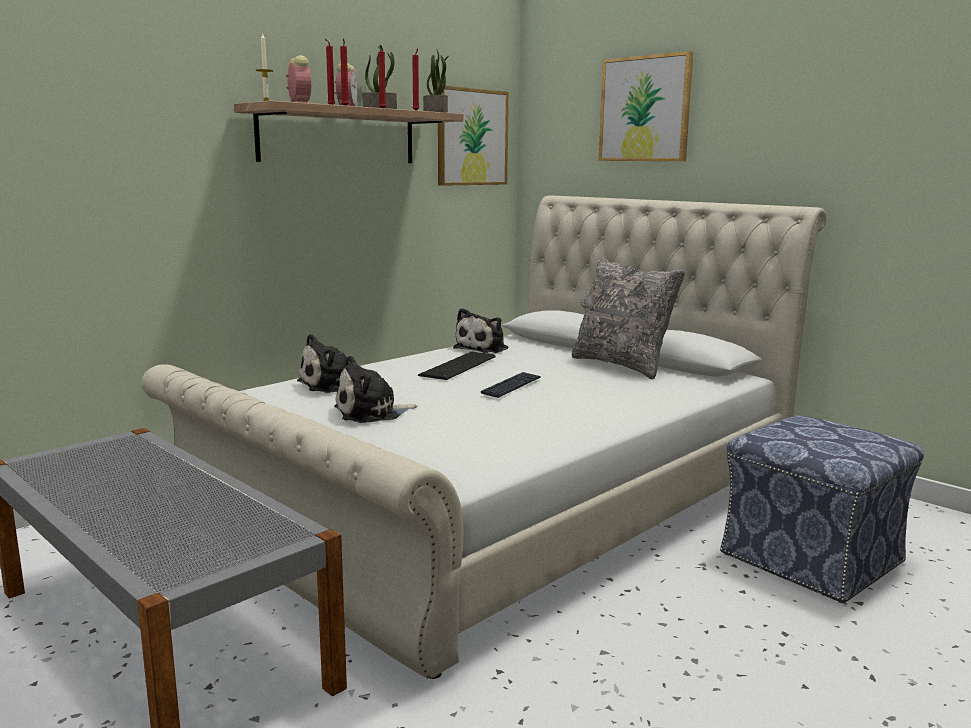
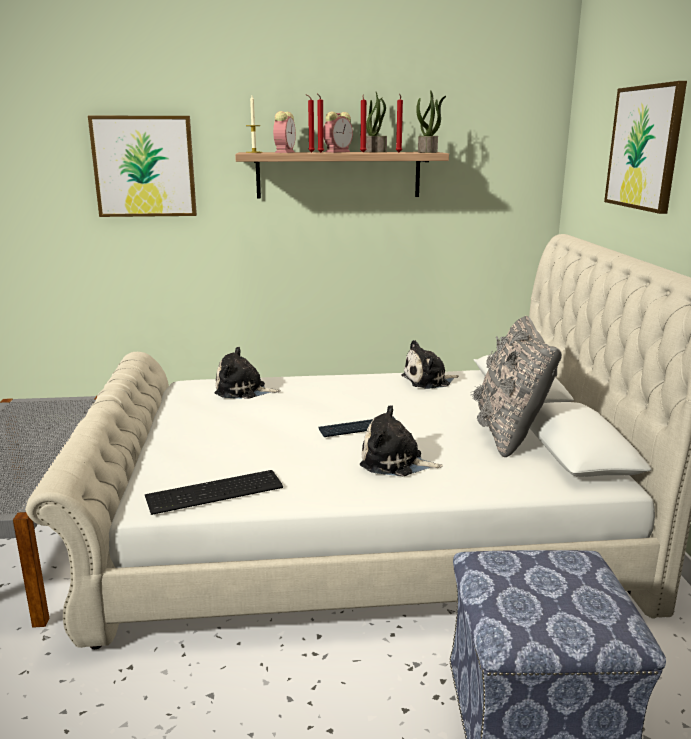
camera: 40 degrees right, 5 degrees up
plush toy [334,355,418,423] -> plush toy moved to [360,405,443,476]
keyboard [418,352,496,380] -> keyboard moved to [145,470,283,515]
picture [438,86,509,186] -> picture moved to [88,116,197,217]

